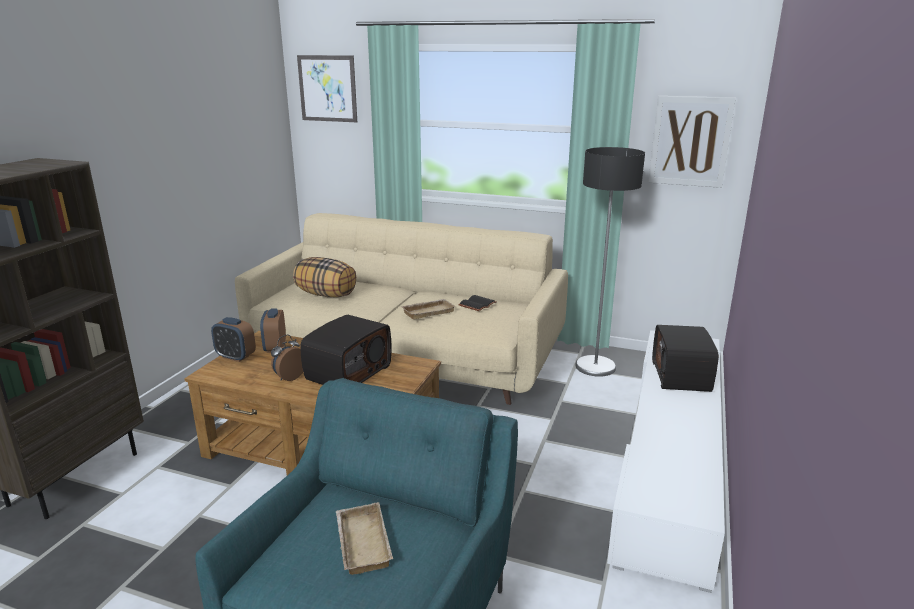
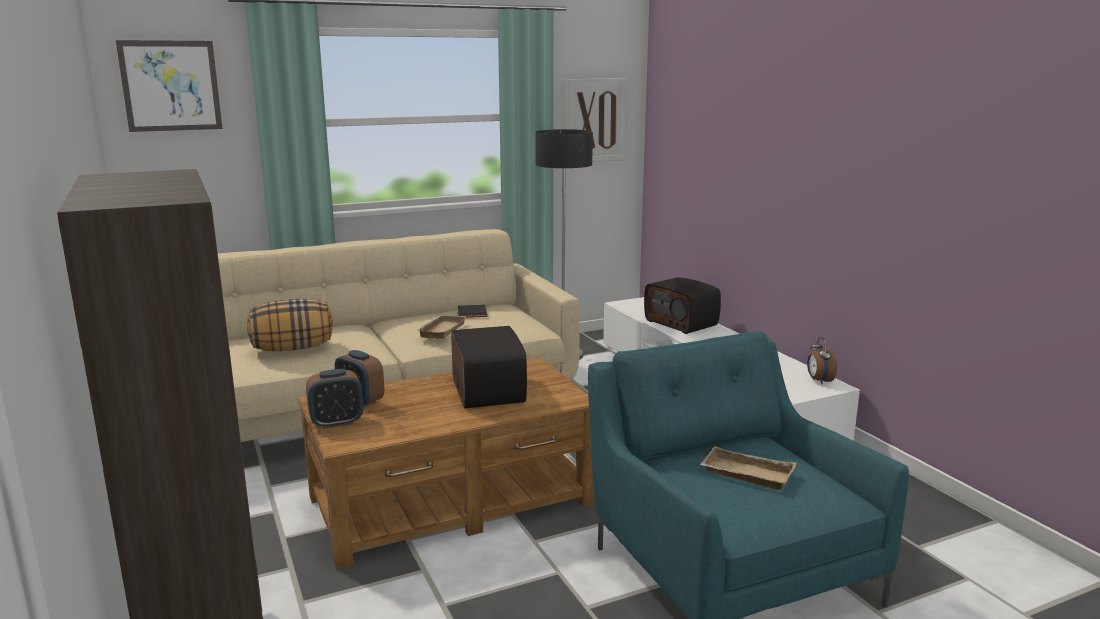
camera: 45 degrees left, 5 degrees down
alarm clock [271,334,303,381] -> alarm clock moved to [807,337,837,384]

